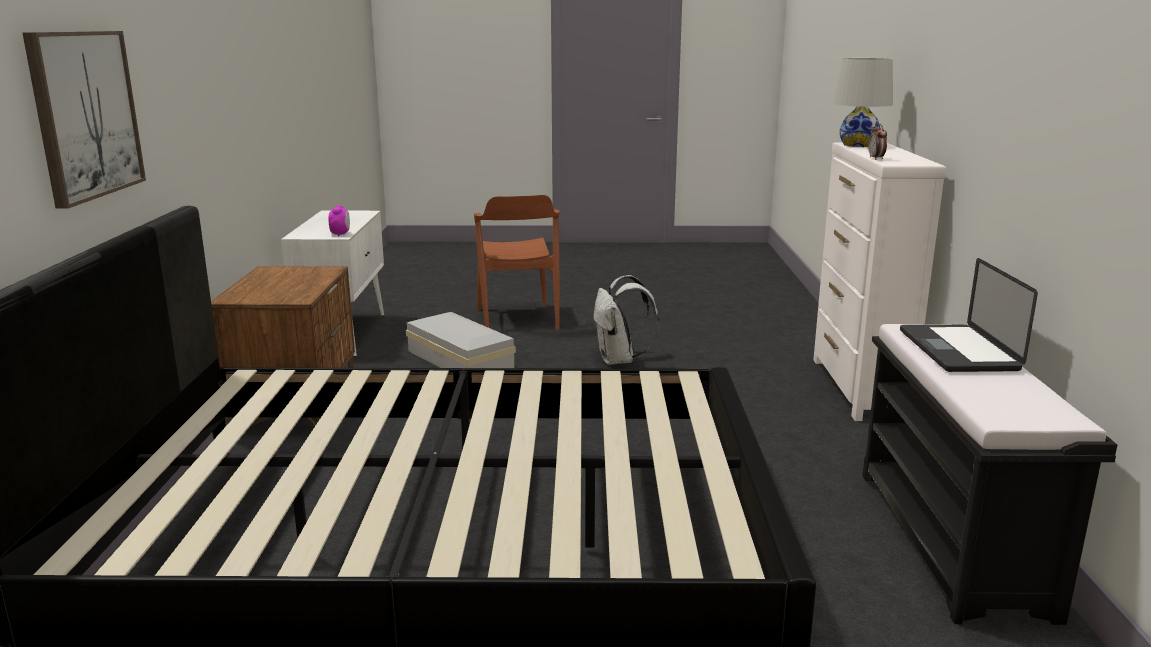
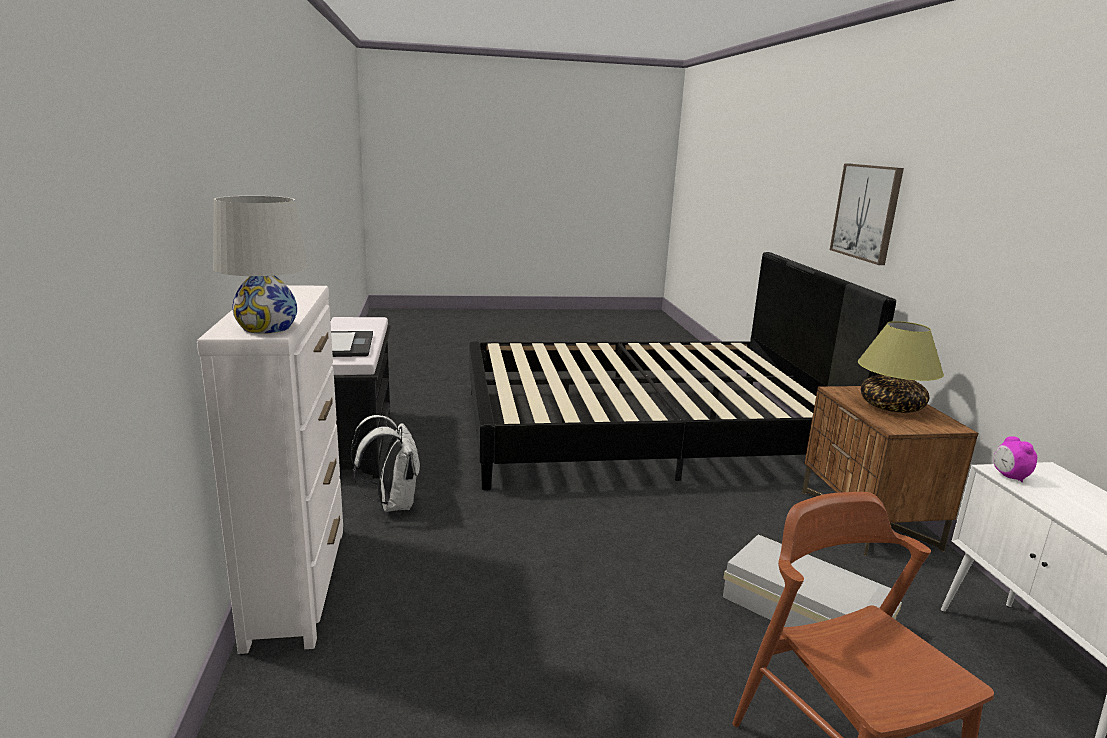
camera: 170 degrees right, 0 degrees up
white backpack [594,275,659,365] -> white backpack moved to [350,415,420,512]
alarm clock [868,123,887,160] -> none
none -> table lamp [858,321,944,413]

